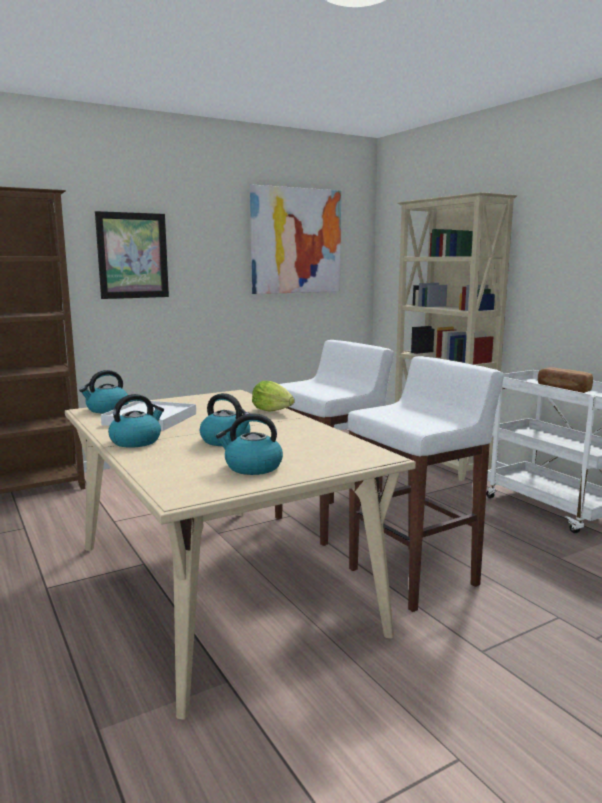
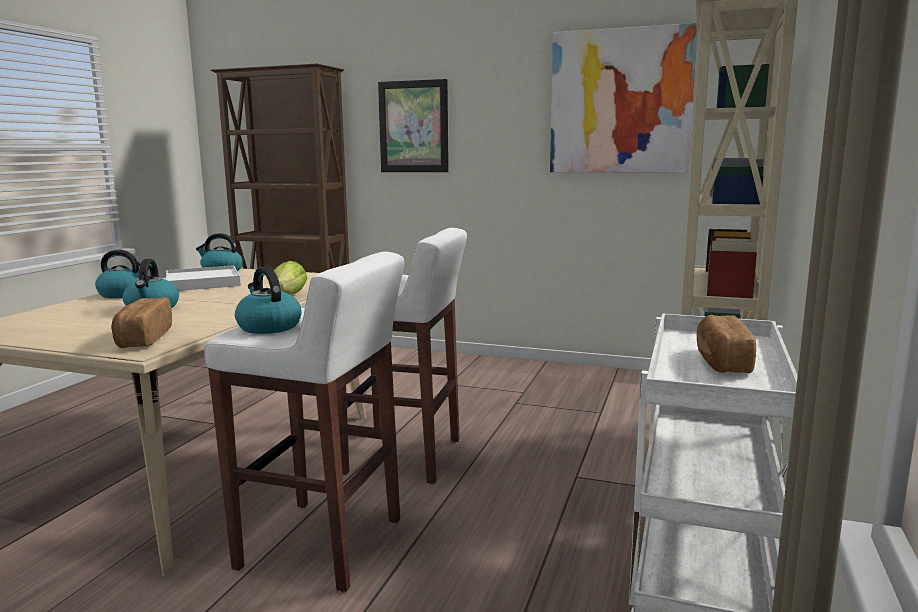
camera: 50 degrees right, 0 degrees up
kettle [216,413,283,475] -> kettle moved to [235,267,301,334]
none -> bread [111,297,172,348]

